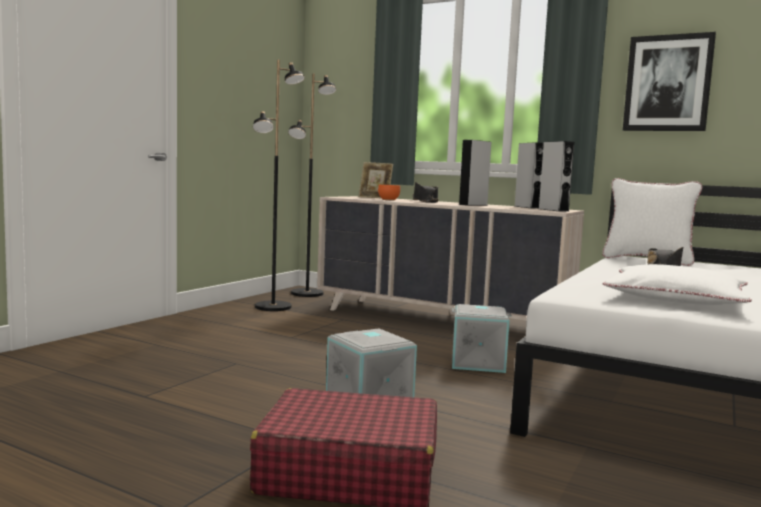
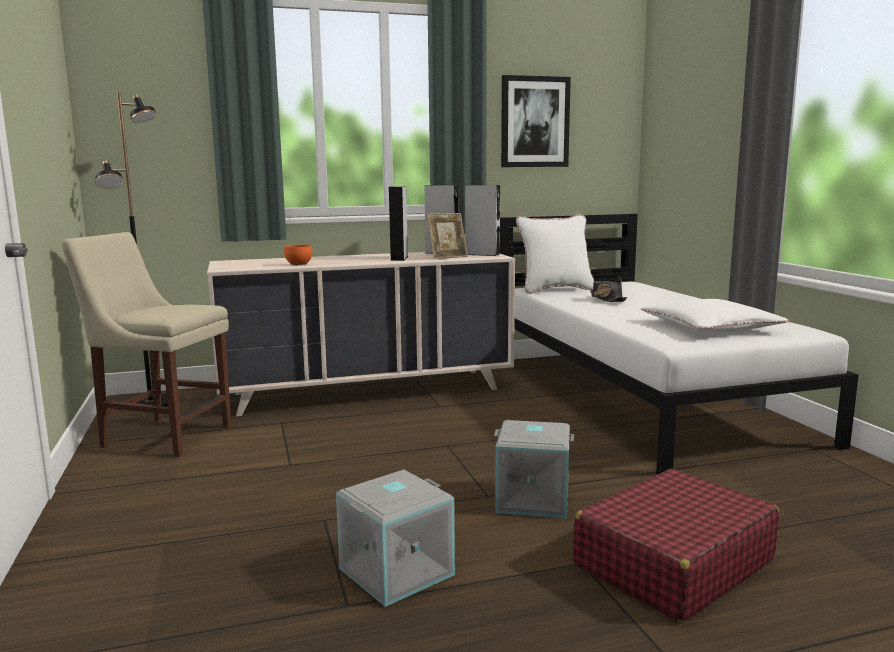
camera: 45 degrees left, 5 degrees up
black floor lamp [253,60,305,311] -> beige chair [62,232,231,457]
picture frame [359,162,393,199] -> picture frame moved to [427,213,468,259]
black hat [413,182,439,203] -> none
grey storage box [452,304,512,373] -> grey storage box moved to [336,470,455,607]

